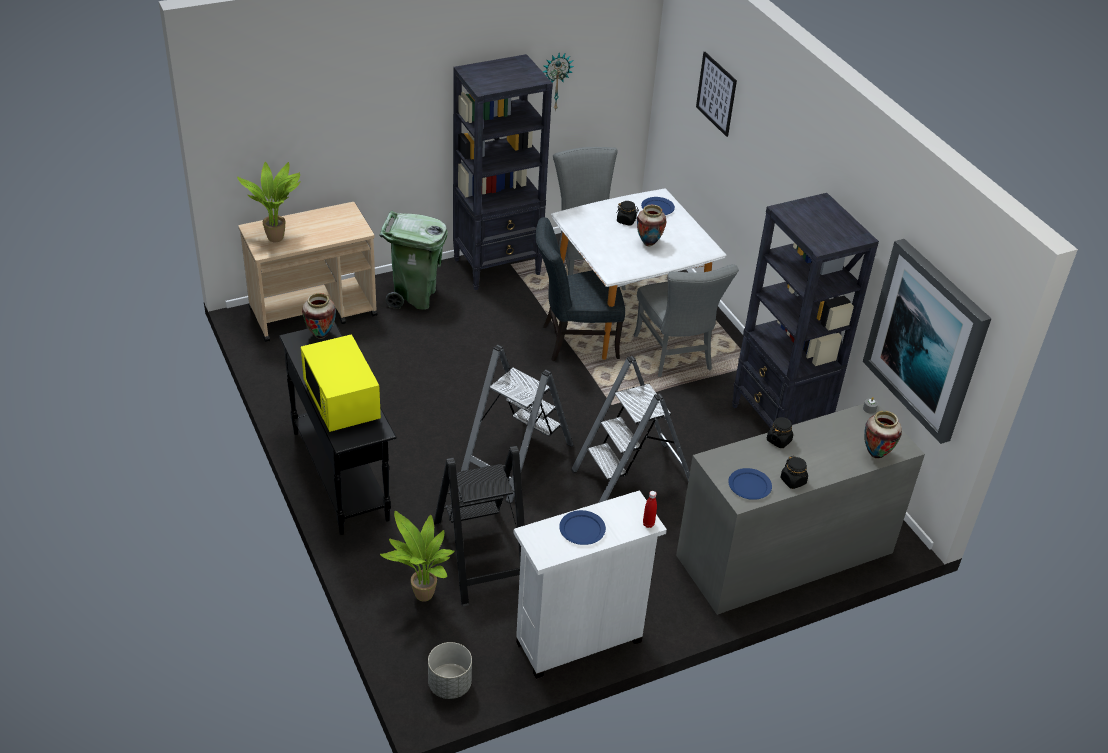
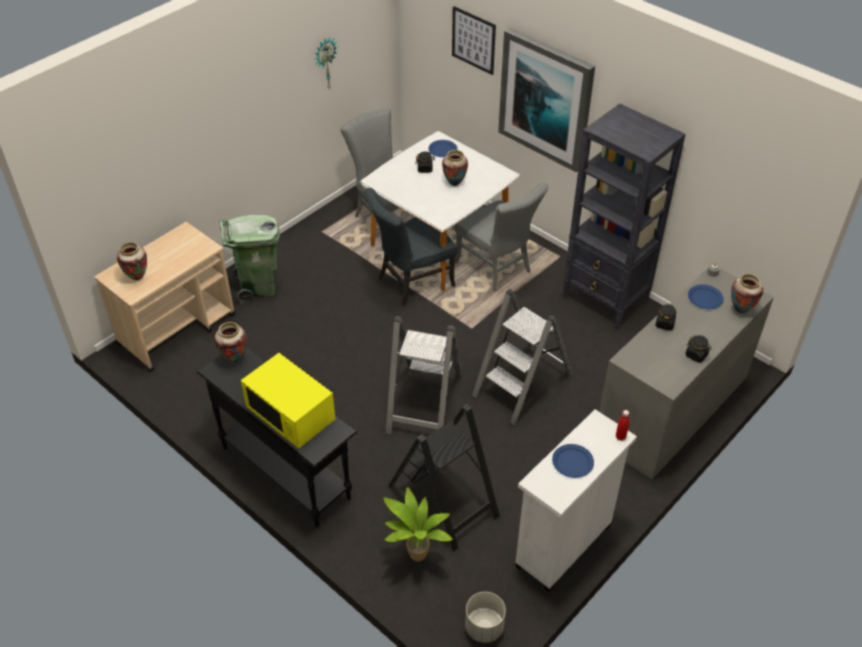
camera: 20 degrees left, 5 degrees up
potted plant [237,162,301,242] -> vase [117,242,147,280]
black bookcase [453,54,553,290] -> none
blue plate [728,468,772,500] -> blue plate moved to [688,284,724,309]
picture [863,239,991,444] -> picture moved to [498,28,595,172]

